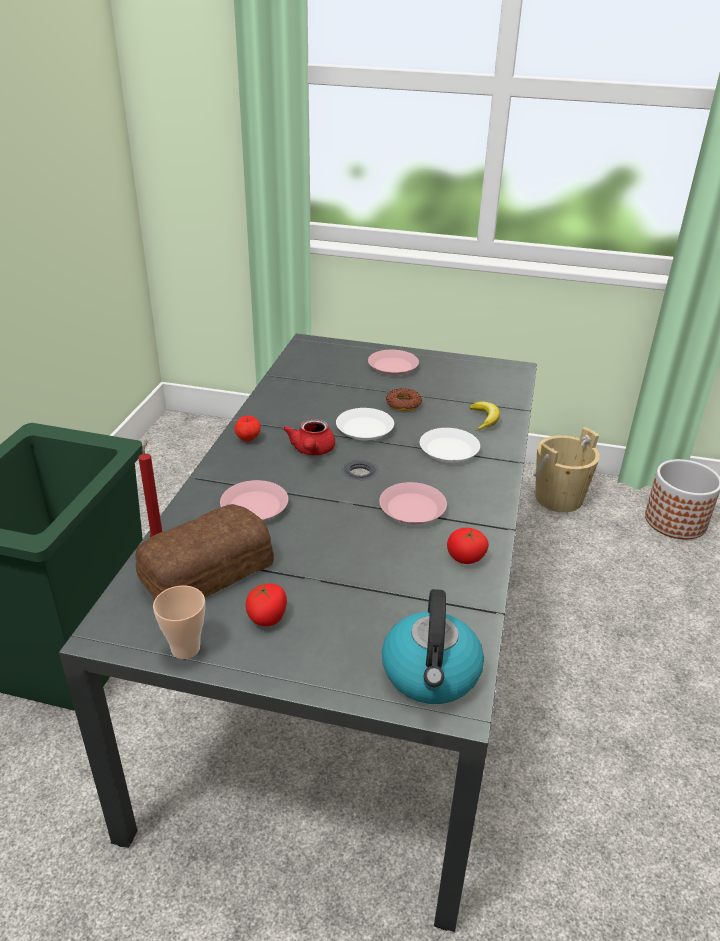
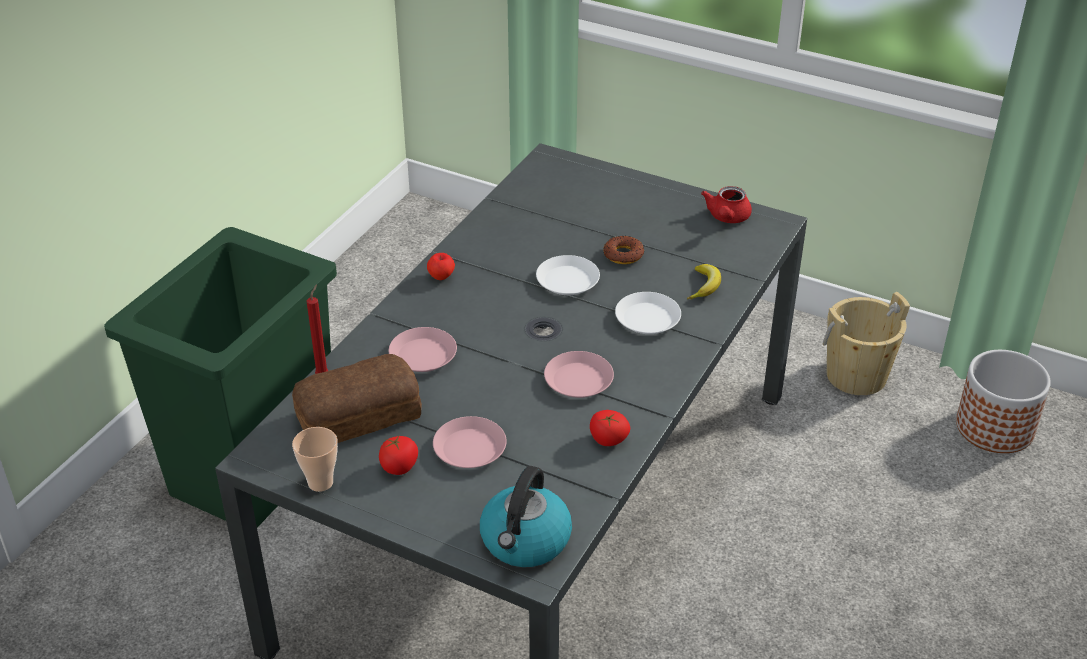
camera: 15 degrees right, 5 degrees up
red teapot [283,419,335,455] -> red teapot moved to [701,186,752,223]
pink plate [368,350,419,376] -> pink plate moved to [433,416,507,468]

